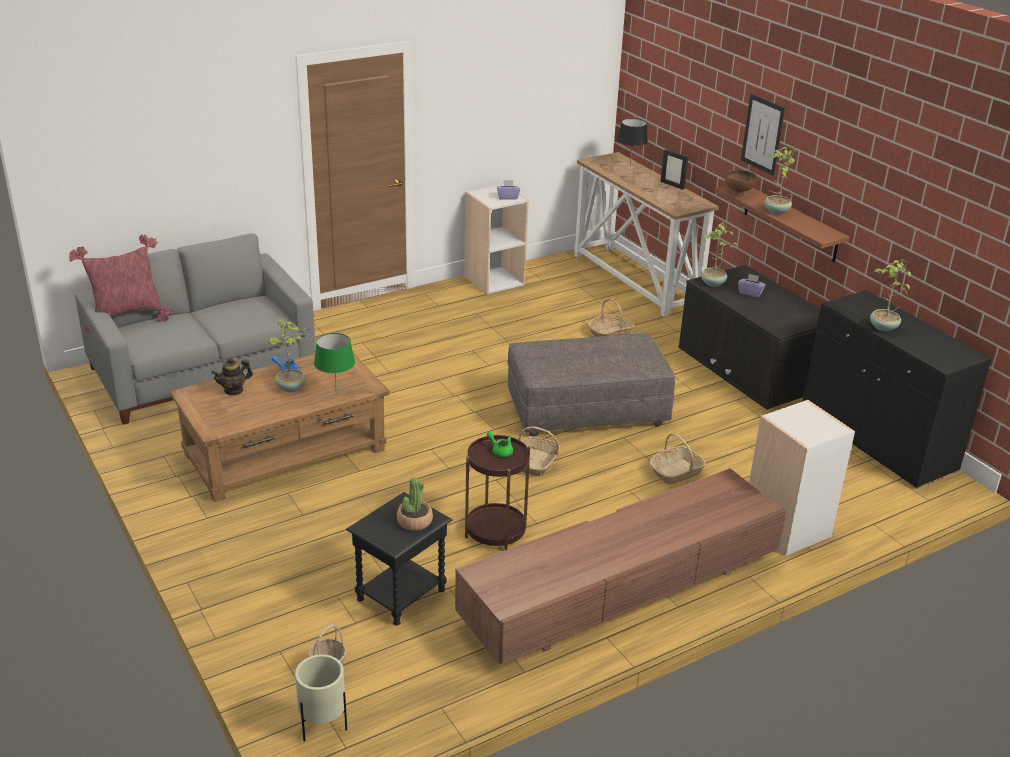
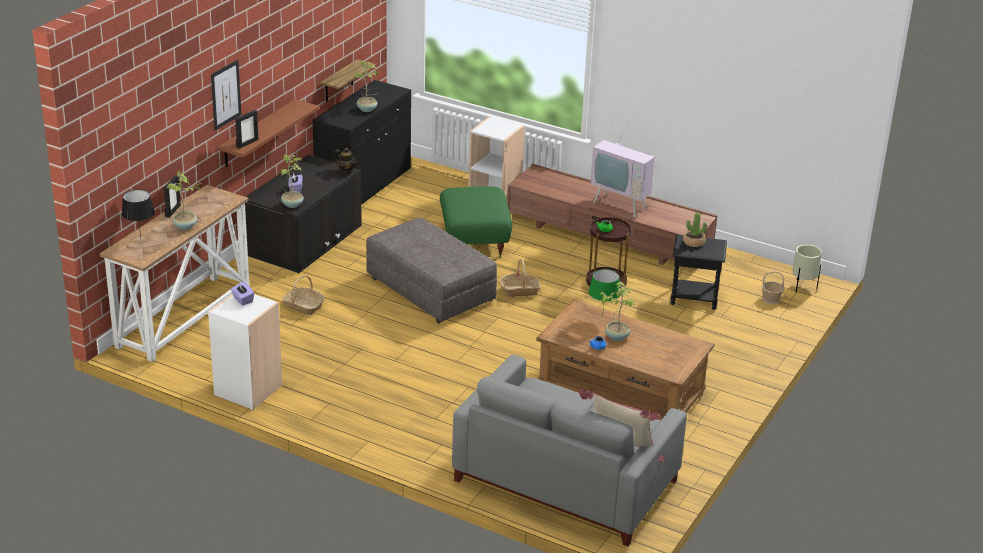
camera: 120 degrees left, 0 degrees up
teapot [211,358,253,396] -> teapot moved to [334,148,359,174]
basket [649,433,706,484] -> green ottoman [440,187,512,258]
brown bowl [725,170,757,196] -> picture frame [235,110,259,149]
potted plant [764,147,797,215] -> potted plant moved to [166,171,202,230]
none -> shelf [320,59,376,102]
none -> television [591,115,655,218]

